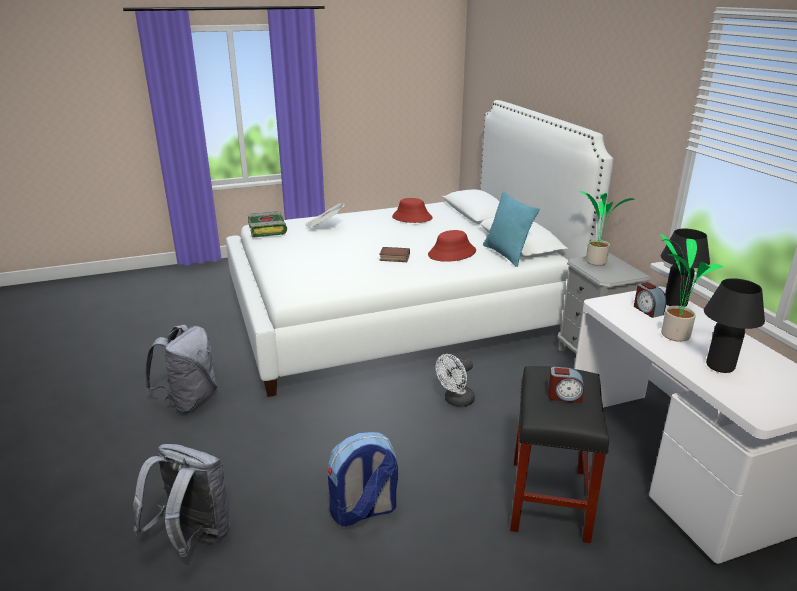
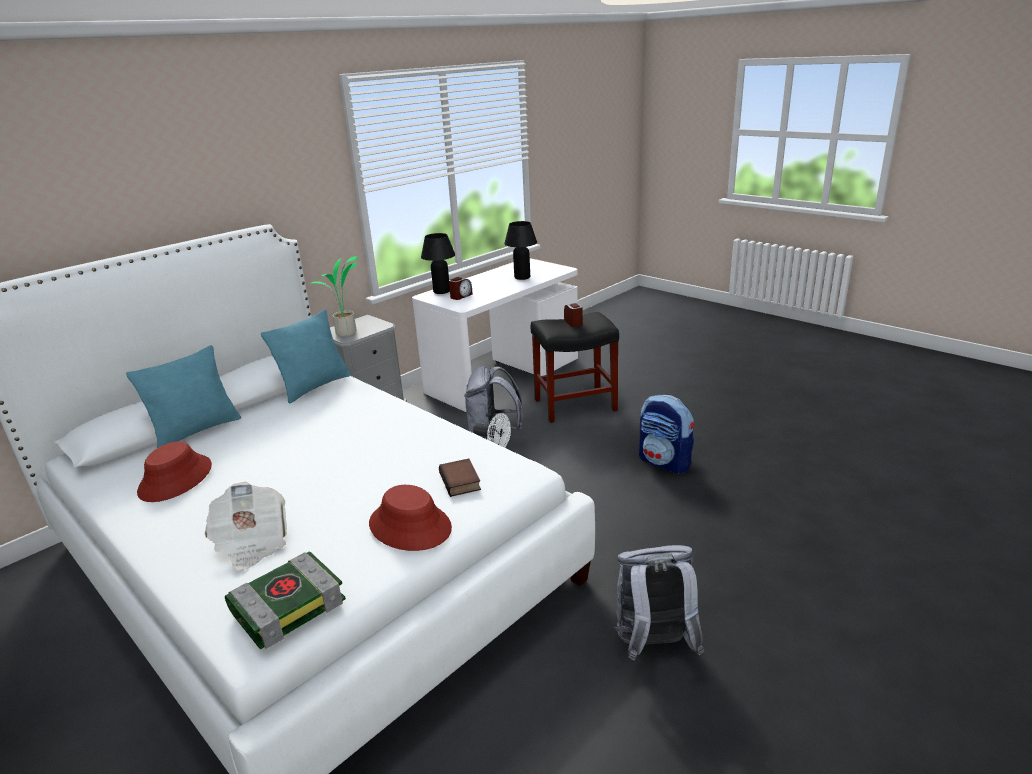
camera: 115 degrees left, 0 degrees up
grey backpack [133,444,230,557] -> grey backpack moved to [464,365,523,442]
book [379,247,410,262] -> book moved to [439,458,481,497]
red hat [428,230,476,262] -> red hat moved to [369,485,452,551]
potted plant [660,234,723,342] -> none
none -> turquoise pillow [126,345,241,448]

